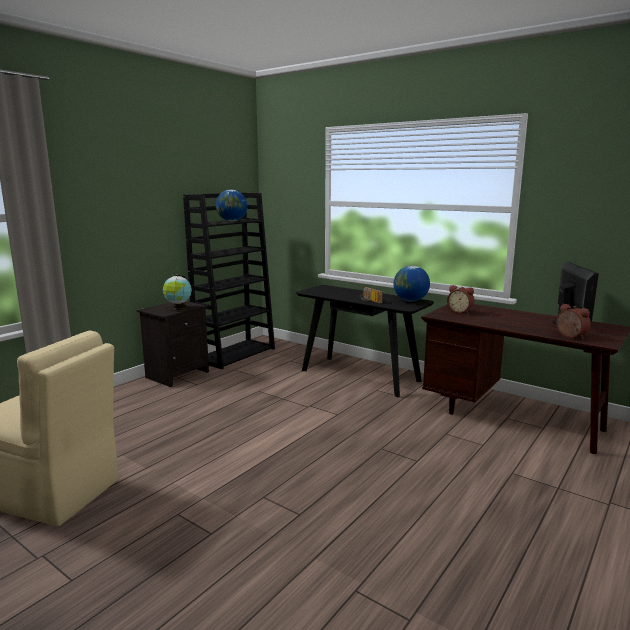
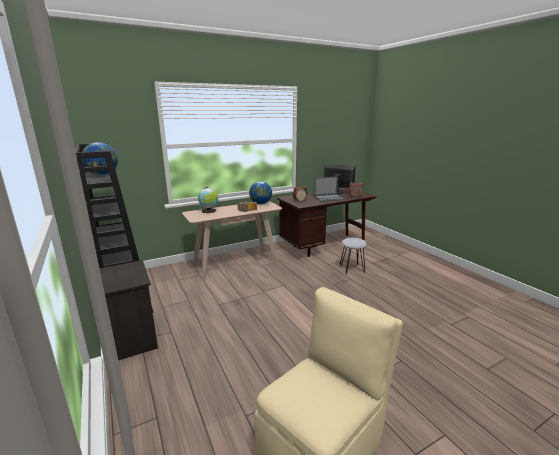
camera: 65 degrees left, 5 degrees up
globe [163,275,192,311] -> globe moved to [198,187,219,213]
black console table [296,285,434,397] -> beige console table [182,201,282,280]
none -> laptop [314,176,345,202]
none -> grey stool [340,238,367,274]

